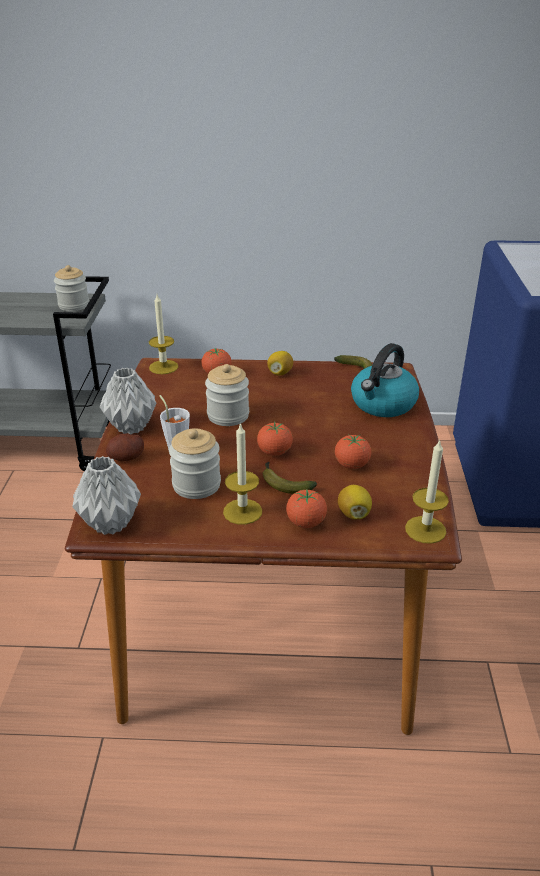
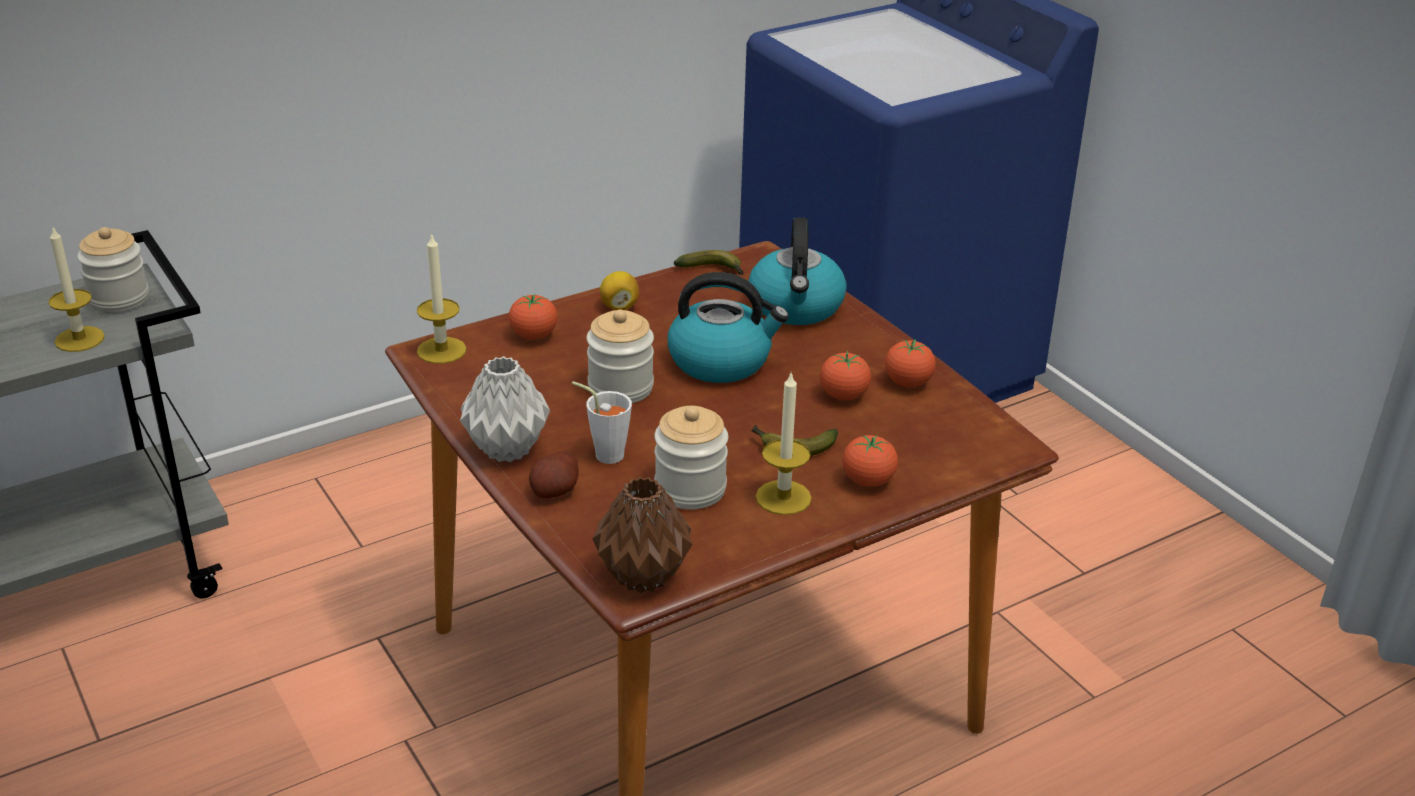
camera: 35 degrees left, 0 degrees up
grey vase [72,456,141,535] -> brown vase [593,477,692,593]
tomato [257,421,293,456] -> tomato moved to [885,340,936,387]
lemon [338,485,372,520] -> none
candle [405,440,449,544] -> candle moved to [49,228,105,352]
none -> kettle [668,272,789,383]

